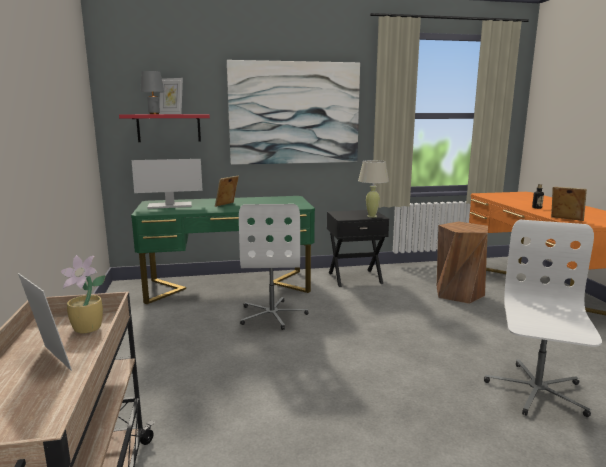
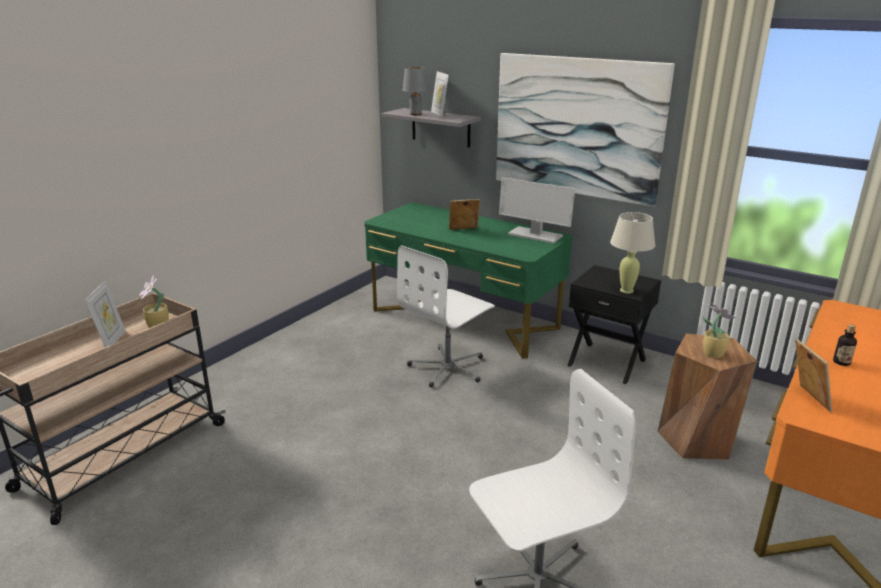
camera: 45 degrees right, 10 degrees up
red shelf [119,114,210,142] -> grey shelf [381,108,481,148]
monitor [132,159,203,209] -> monitor moved to [499,177,575,244]
none -> potted plant [703,303,736,358]

